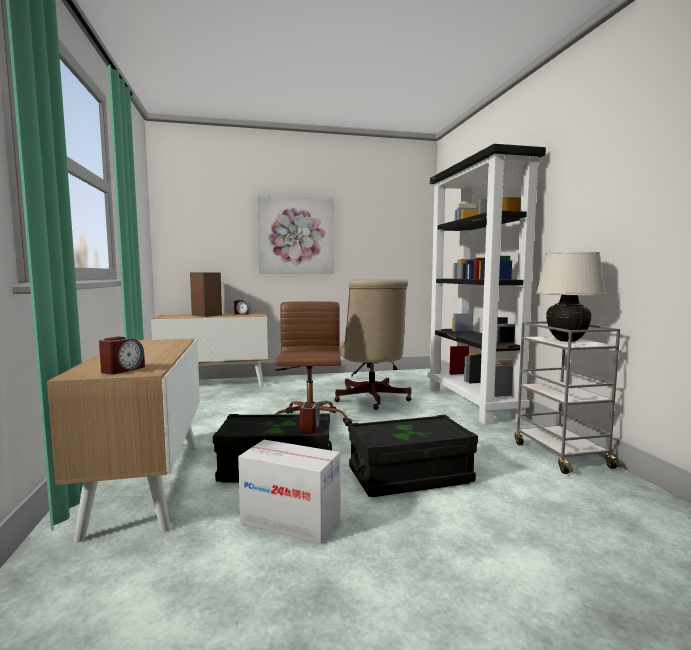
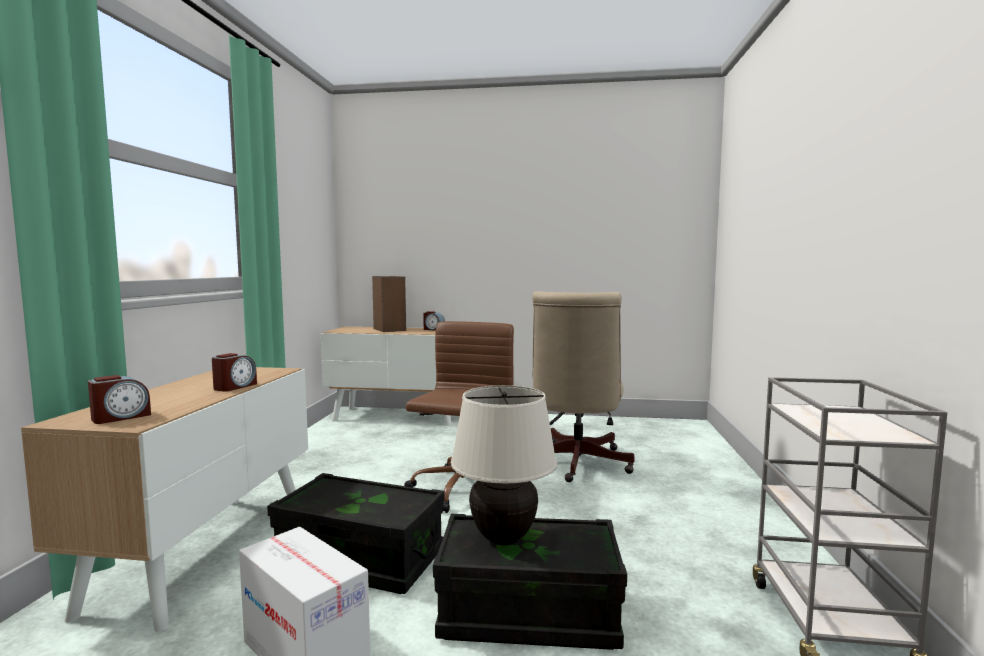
camera: 20 degrees right, 0 degrees up
picture [257,195,334,274] -> none
alarm clock [300,403,320,433] -> alarm clock moved to [212,353,257,392]
black bookcase [428,144,546,425] -> none
beige table lamp [536,251,606,342] -> beige table lamp moved to [451,385,557,546]

